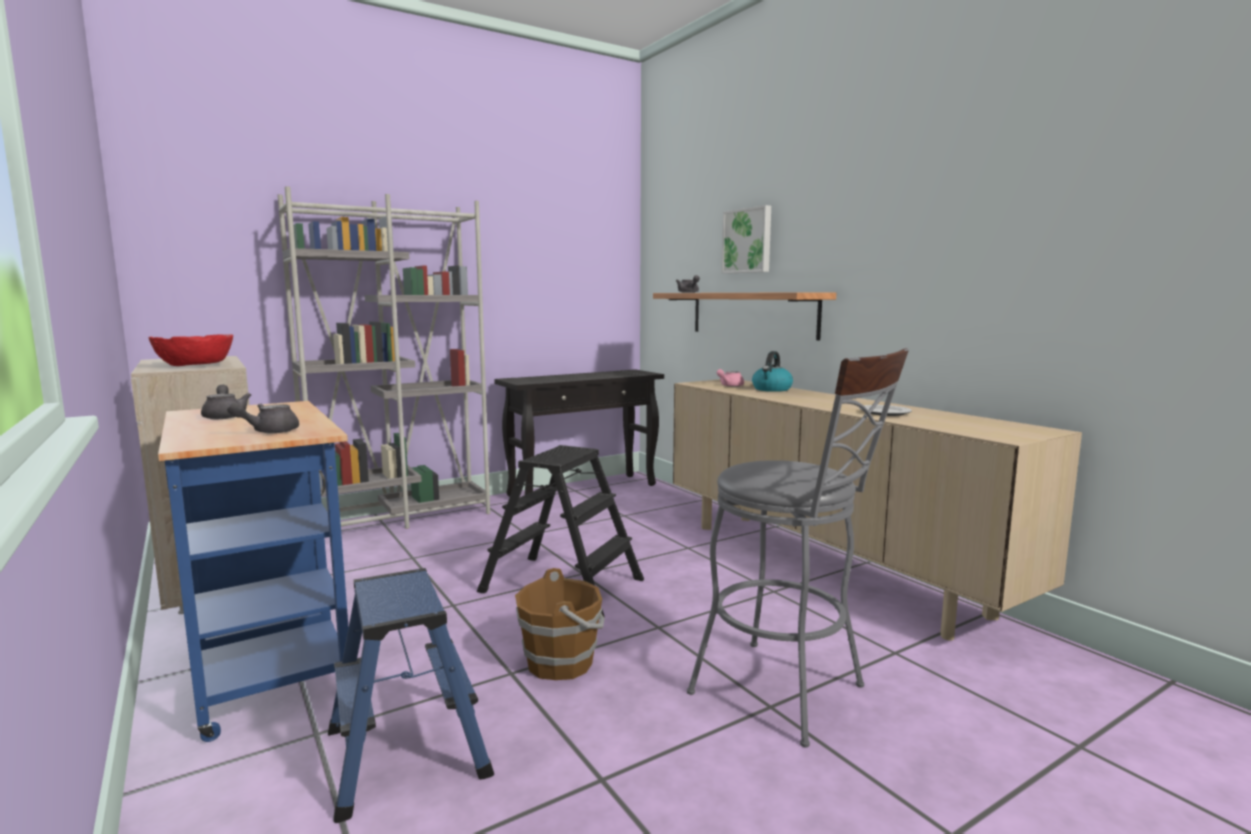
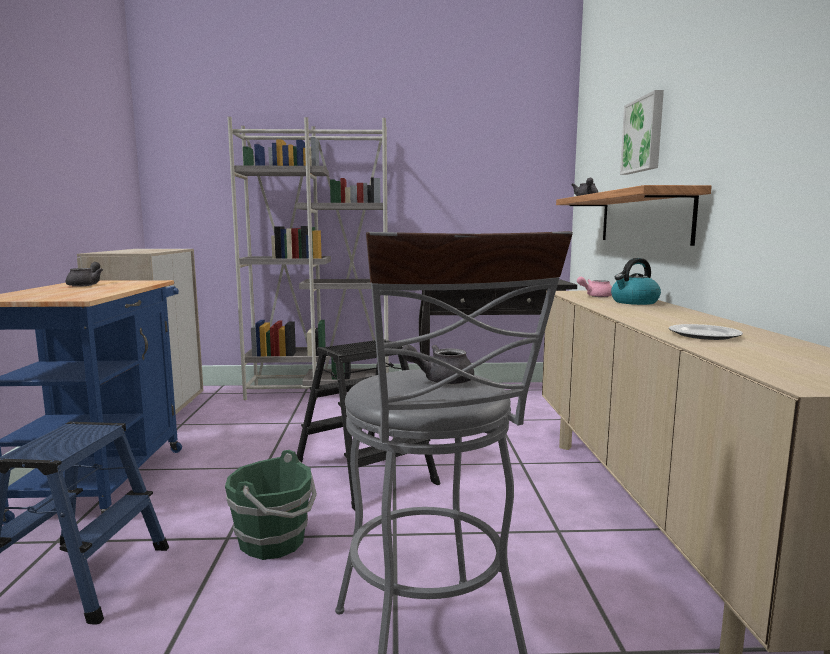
camera: 30 degrees right, 0 degrees up
red bowl [149,334,233,366] -> none
grey teapot [227,402,299,433] -> grey teapot moved to [401,344,474,385]
brown bucket [515,568,605,680] -> green bucket [225,450,317,560]

